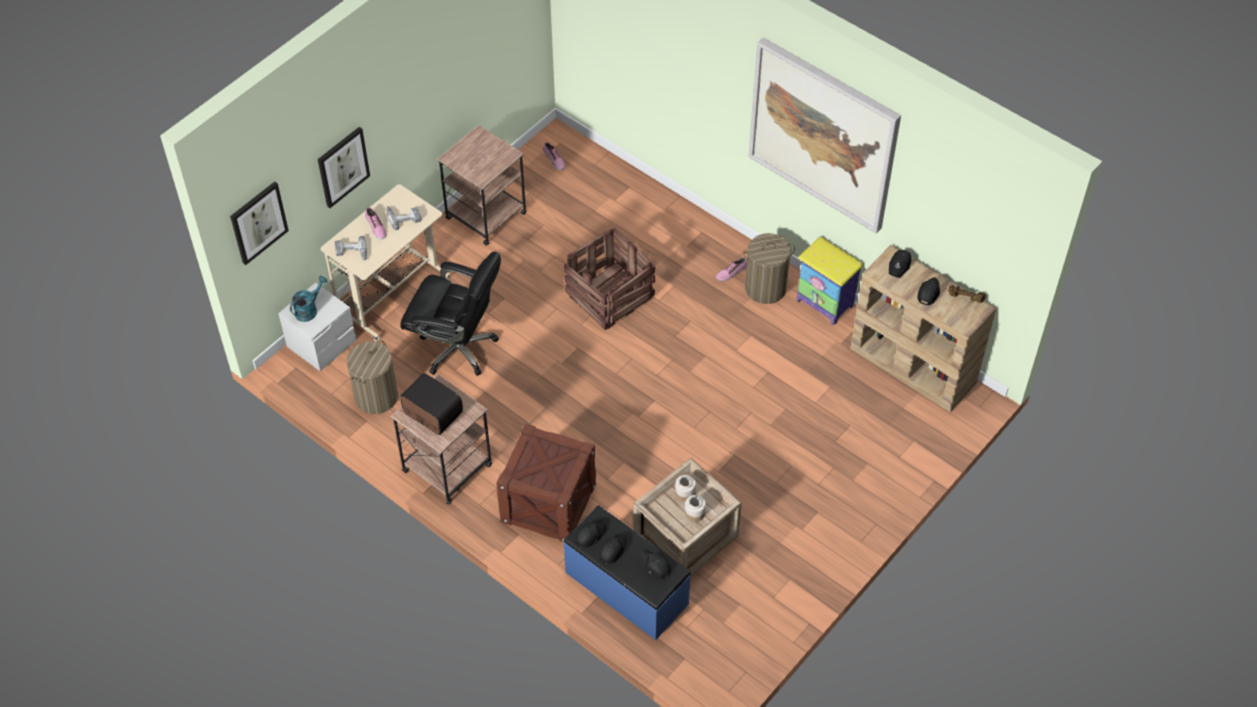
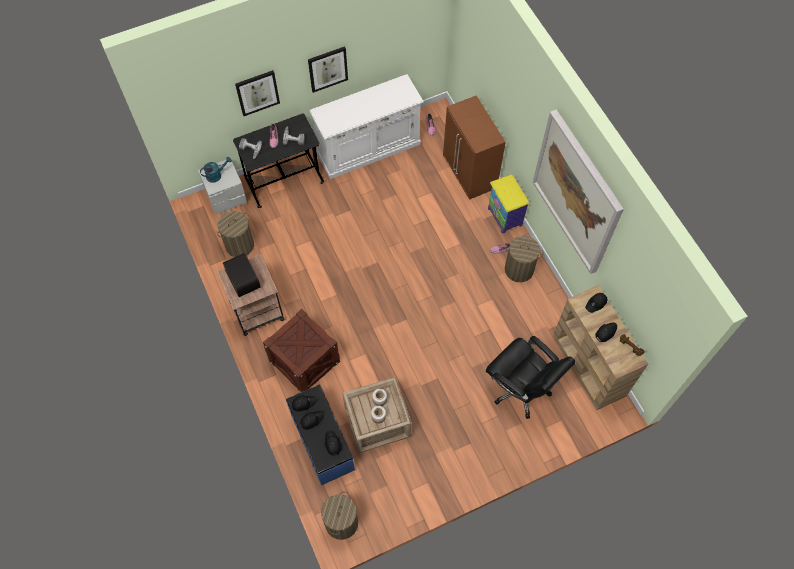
camera: 25 degrees right, 10 degrees up
picture [230,182,289,265] -> picture moved to [308,46,348,93]
beige desk [321,184,450,341] -> black desk [233,113,324,208]
black office chair [400,252,501,376] -> black office chair moved to [486,336,575,419]
brown cart [437,125,527,246] -> white cabinet [309,74,424,179]
crate [564,228,656,330] -> none
nightstand [796,237,863,325] -> nightstand moved to [488,174,529,233]
none -> laundry basket [321,492,358,540]
none -> brown cabinet [443,96,506,200]

